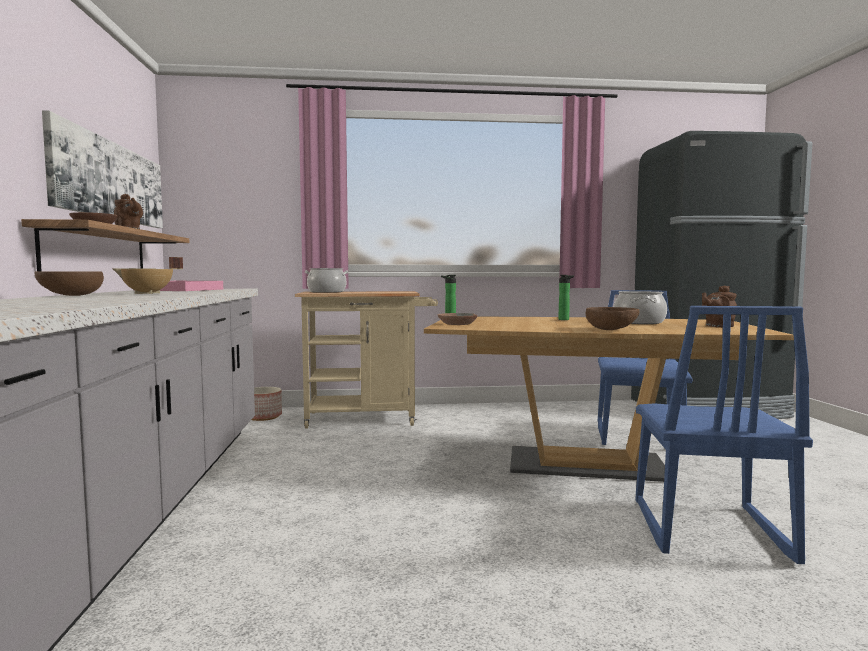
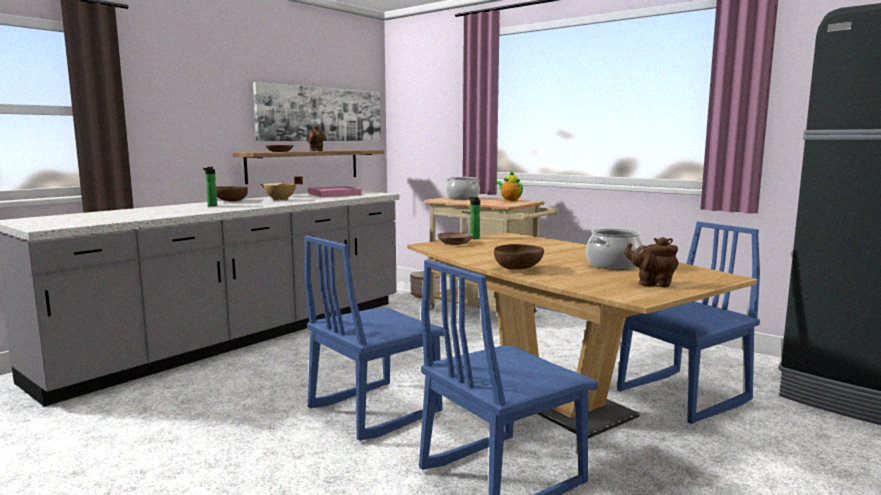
camera: 45 degrees right, 5 degrees up
bottle [558,275,574,320] -> bottle moved to [203,167,217,206]
none -> blue chair [304,235,444,441]
none -> teapot [495,170,523,201]

